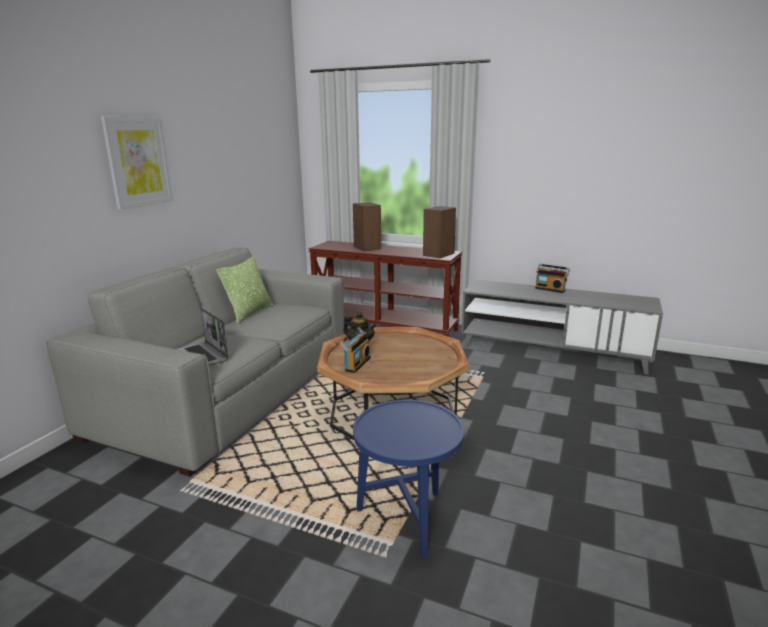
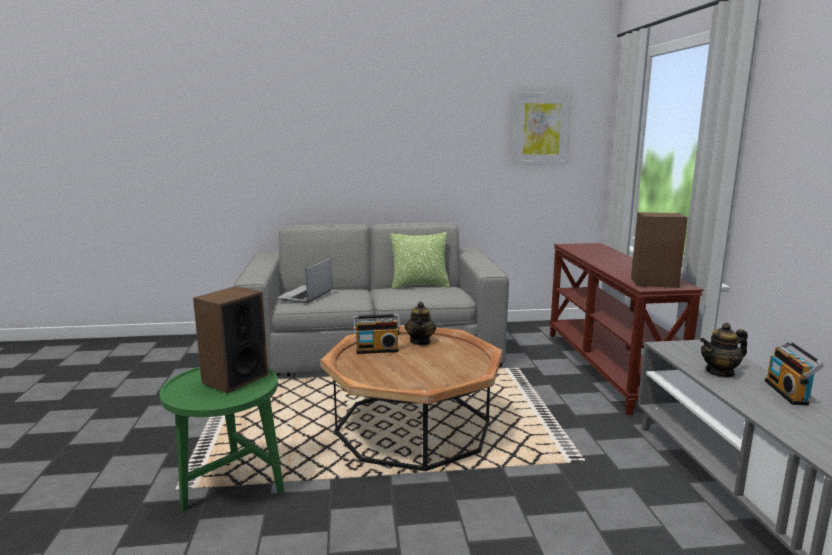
camera: 60 degrees right, 5 degrees down
picture [101,116,173,209] -> picture moved to [512,93,572,165]
speaker [353,202,381,251] -> speaker moved to [193,286,268,393]
blue side table [353,400,464,558] -> green side table [159,367,284,512]
none -> teapot [700,323,748,378]

